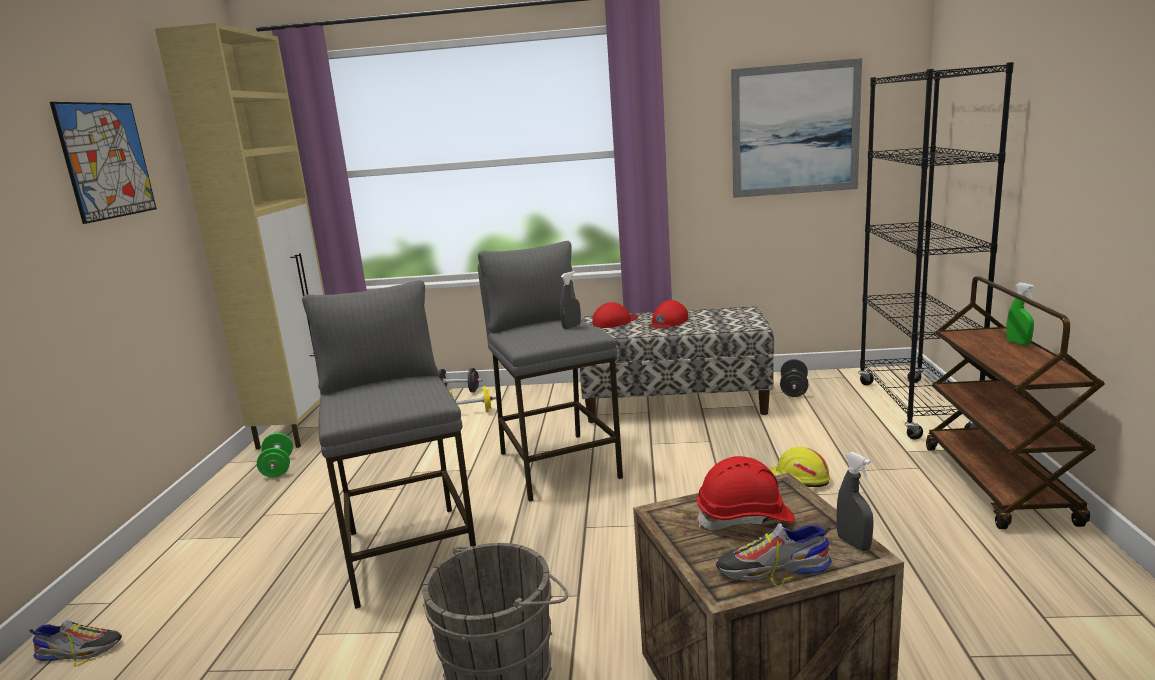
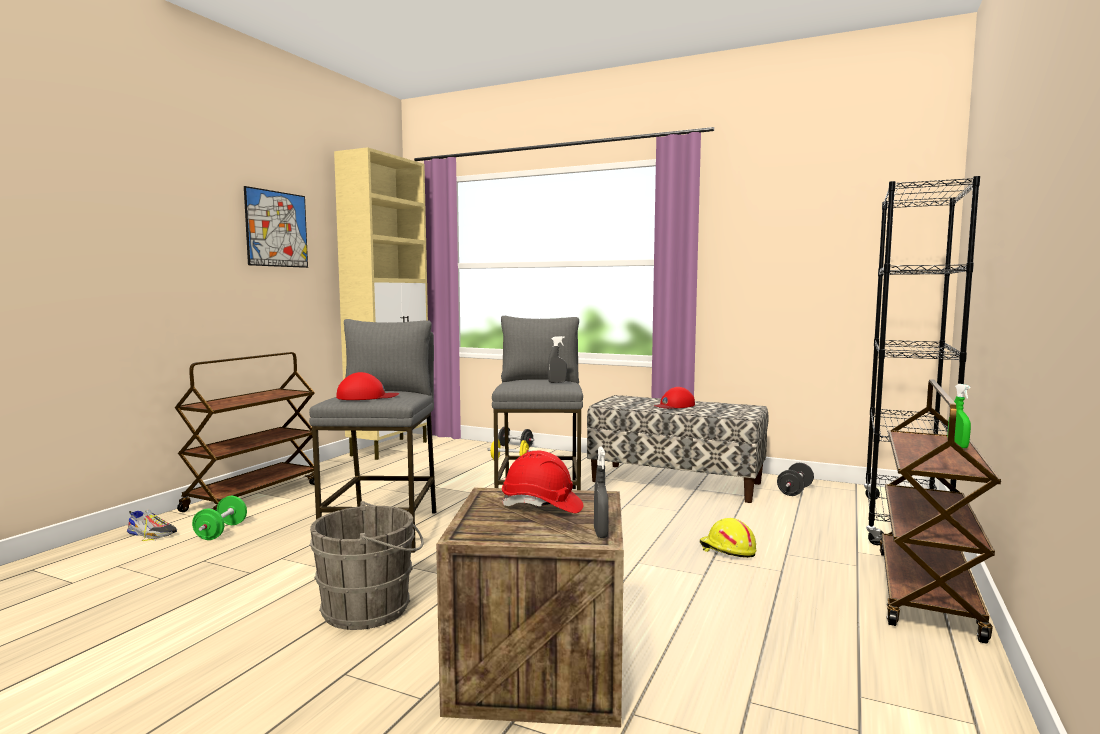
camera: 20 degrees right, 10 degrees down
green dumbbell [257,433,293,477] -> green dumbbell moved to [192,496,247,540]
red cap [593,302,638,328] -> red cap moved to [336,372,399,400]
shoe [716,523,832,587] -> none
picture [731,58,862,198] -> none
none -> brown cart [175,352,315,512]

